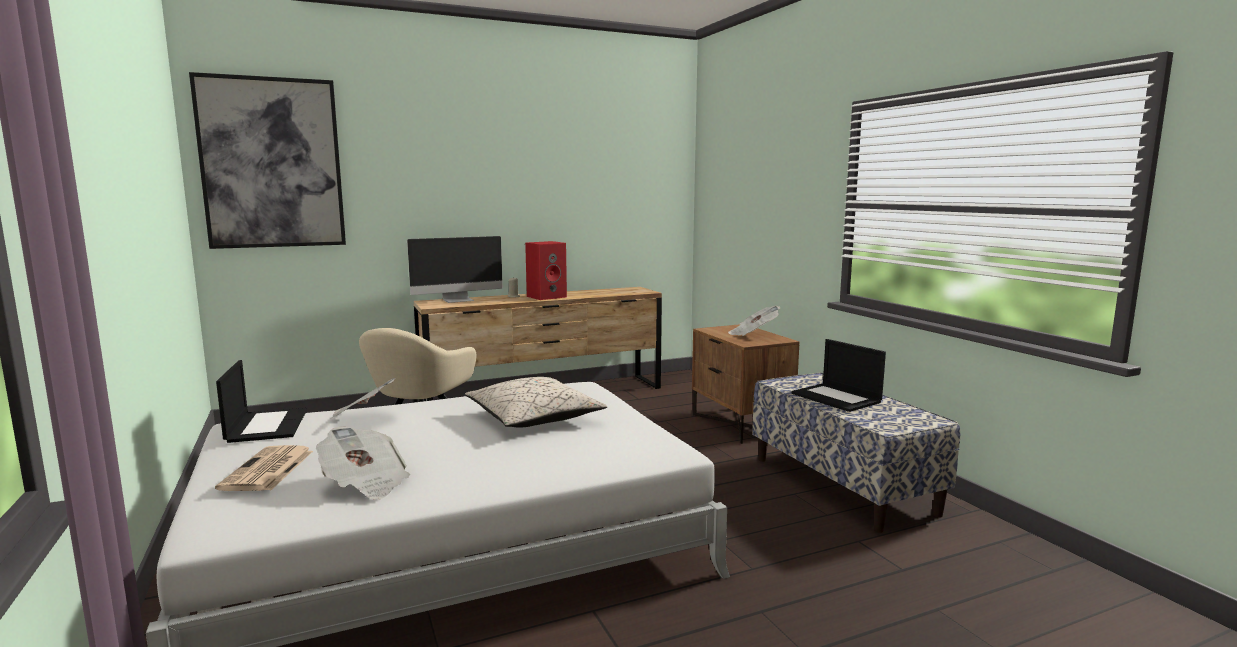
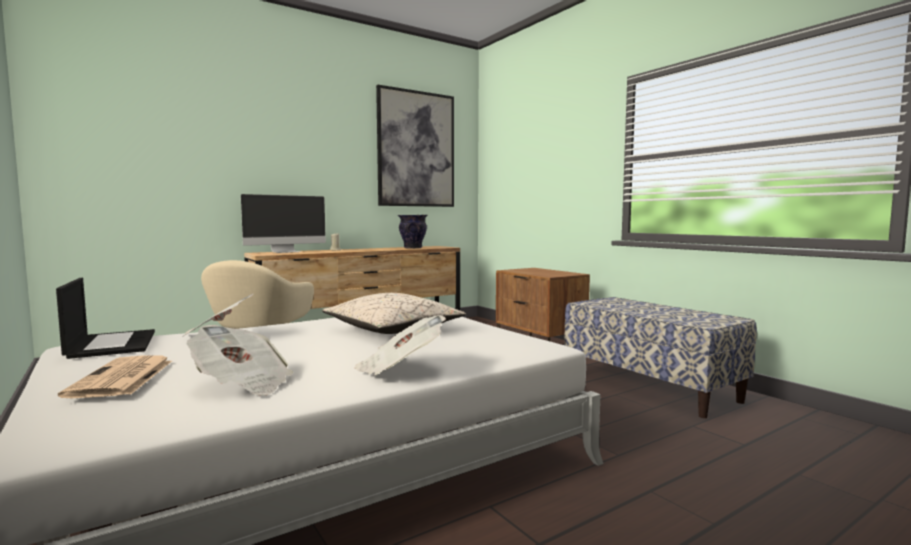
camera: 10 degrees left, 5 degrees down
picture [189,72,346,249] -> picture moved to [376,85,454,207]
red speaker [525,241,567,300] -> none
newspaper [728,306,780,336] -> newspaper moved to [355,315,446,375]
laptop [791,339,886,412] -> none
none -> vase [398,215,427,249]

